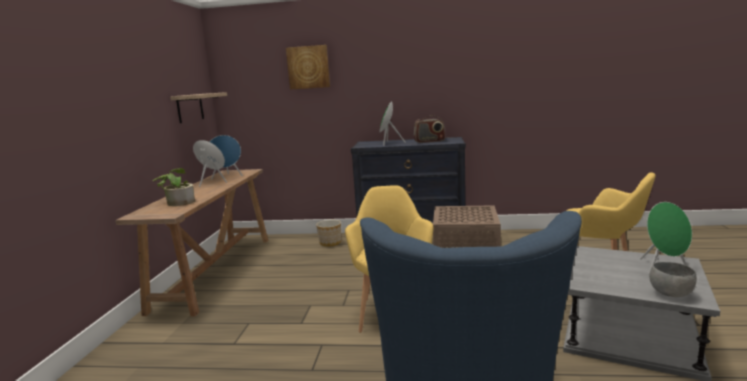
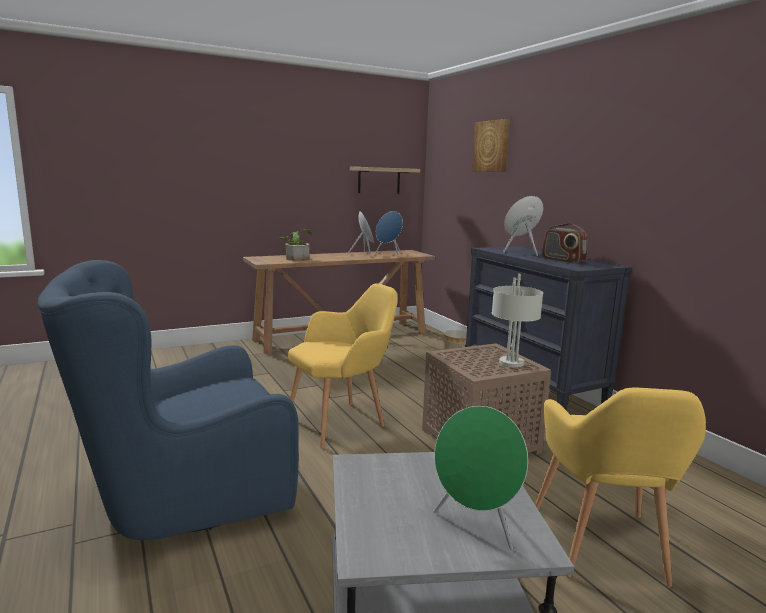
camera: 55 degrees right, 0 degrees up
grey bowl [649,262,697,297] -> none
none -> grey table lamp [492,274,543,367]

